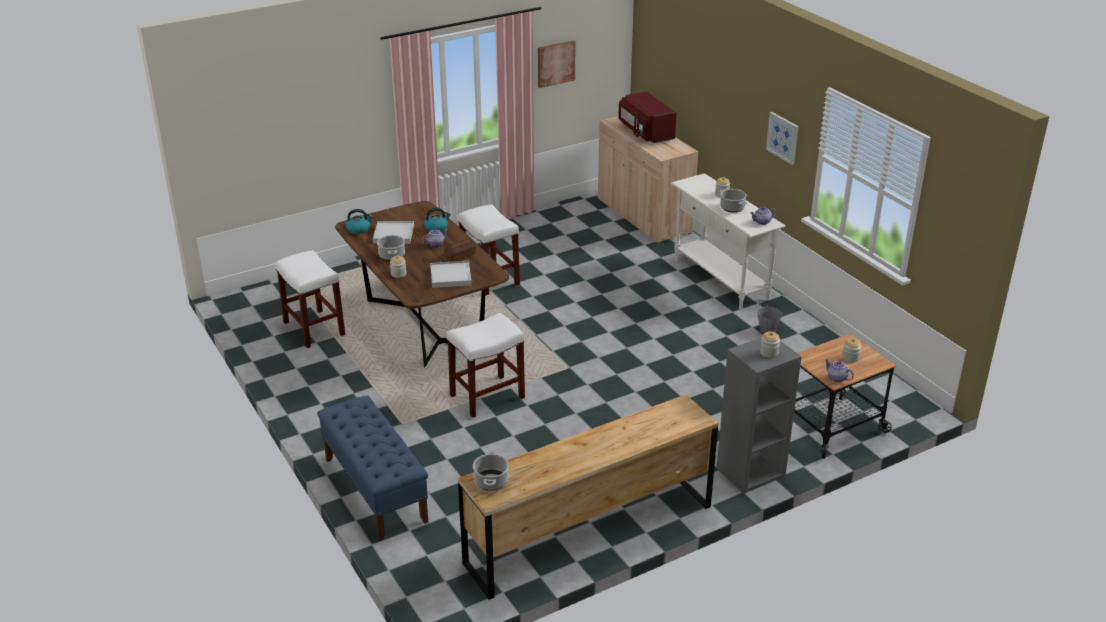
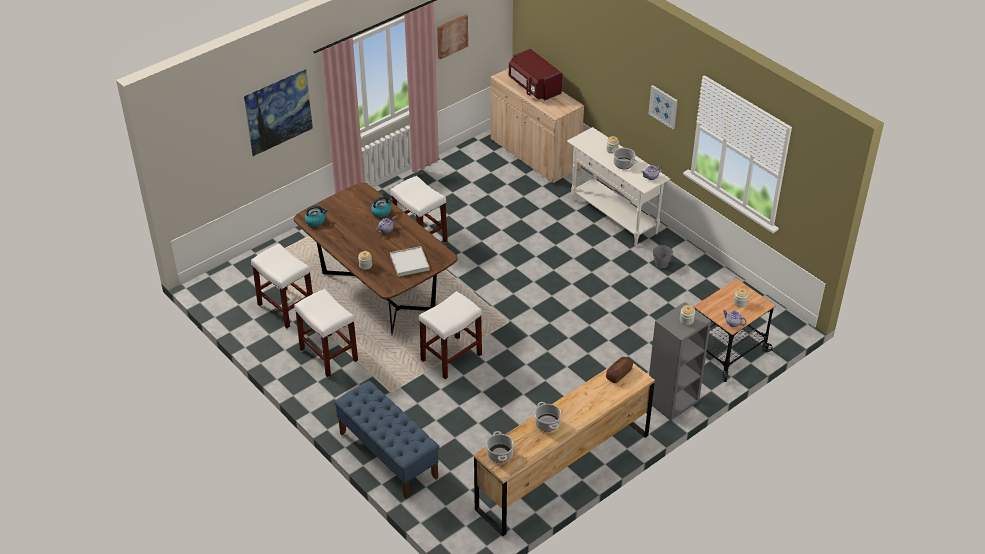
camera: 10 degrees left, 10 degrees up
white tray [373,221,414,244] -> none
cooking pot [377,235,405,261] -> cooking pot moved to [535,402,561,432]
bread [444,239,476,262] -> bread moved to [606,357,633,383]
none -> picture [244,69,313,156]
none -> white stool [294,289,358,378]

